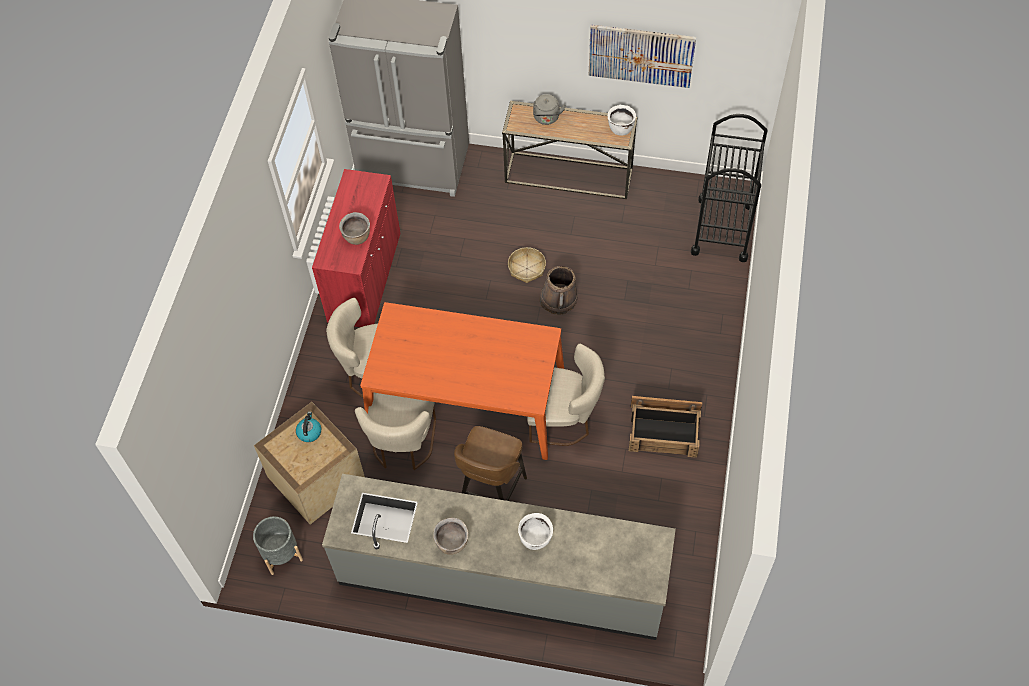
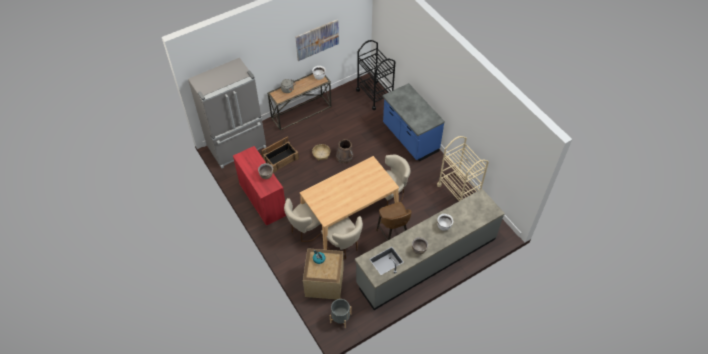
camera: 45 degrees left, 5 degrees down
orange dining table [360,302,564,460] -> beige dining table [300,156,399,250]
crate [629,396,703,458] -> crate moved to [261,136,299,173]
none -> blue counter [383,83,445,162]
none -> beige cart [437,136,489,201]

